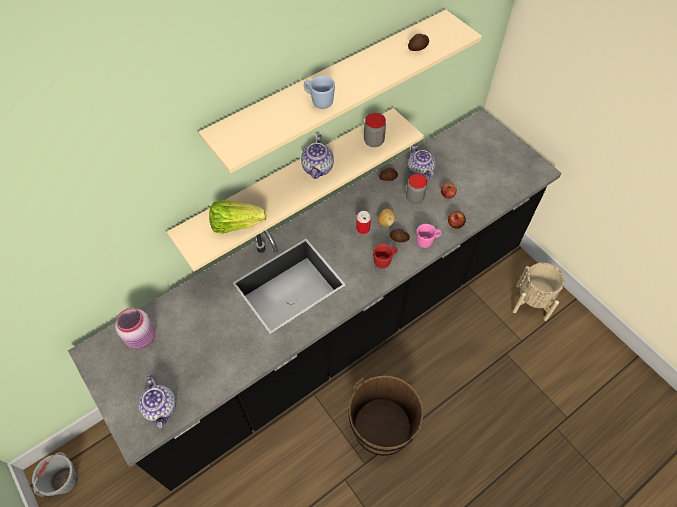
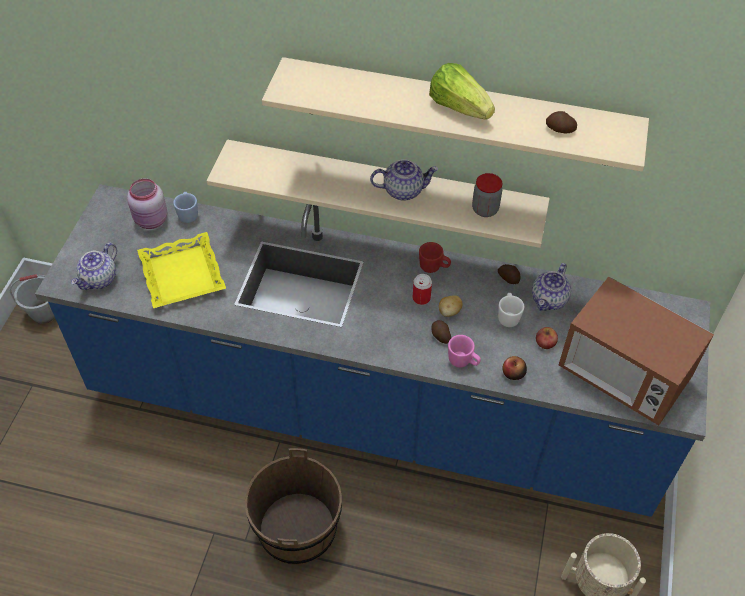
camera: 50 degrees right, 5 degrees down
black counter [68,109,562,491] -> blue counter [35,184,710,517]
lettuce [209,200,266,234] -> lettuce moved to [429,63,495,119]
teapot [301,134,334,179] -> teapot turned 150 degrees counterclockwise [370,159,438,201]
blue mug [304,76,335,109] -> blue mug moved to [173,192,198,223]
red mug [373,244,398,268] -> red mug moved to [419,242,451,273]
jar [406,174,427,204] -> white mug [498,293,524,327]
none -> yellow tray [137,232,226,308]
none -> microwave [559,277,714,425]

